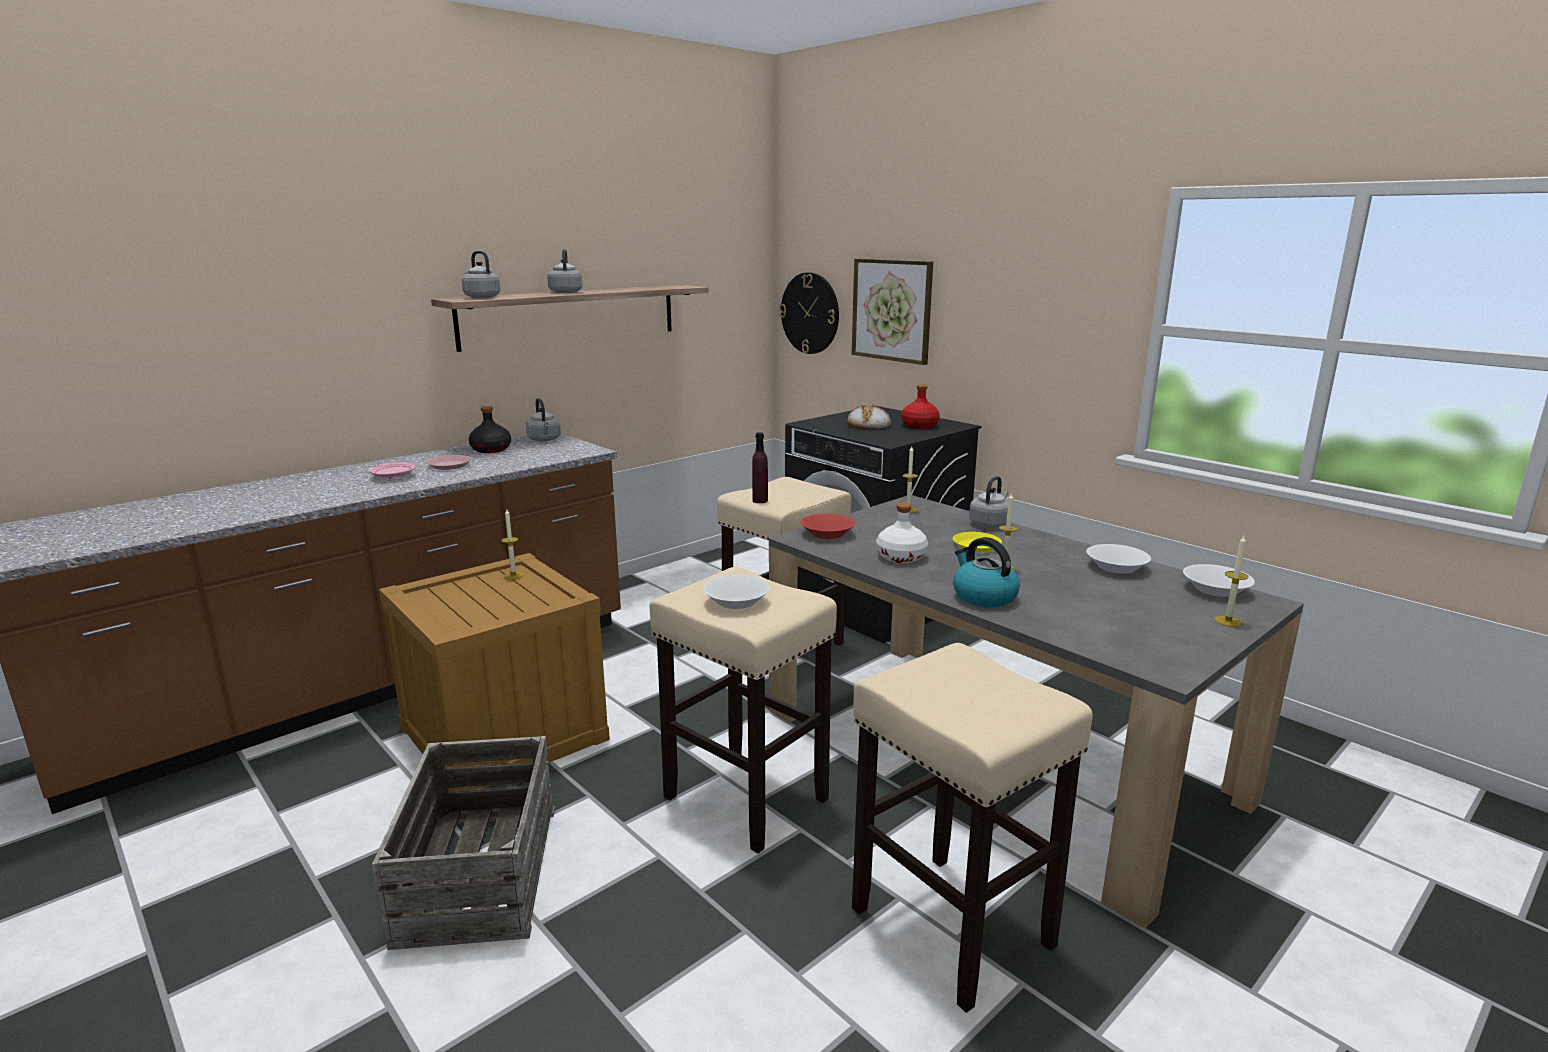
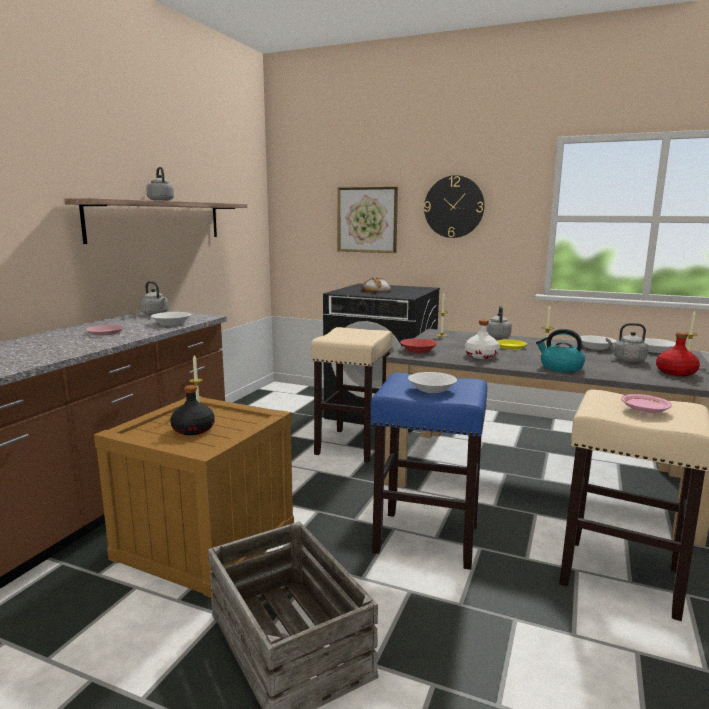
camera: 25 degrees left, 5 degrees down
pink plate [369,462,415,479] -> pink plate moved to [621,394,672,414]
grey kettle [462,251,500,298] -> grey kettle moved to [606,323,648,362]
black bottle [469,406,511,453] -> black bottle moved to [170,385,215,435]
beige stool [649,567,837,853] -> blue stool [371,373,487,570]
purple bottle [752,432,768,503] -> none
wall clock [779,272,839,354] -> wall clock moved to [424,175,485,238]
red bottle [901,384,940,429] -> red bottle moved to [656,332,700,376]
none -> white bowl [151,312,191,326]

